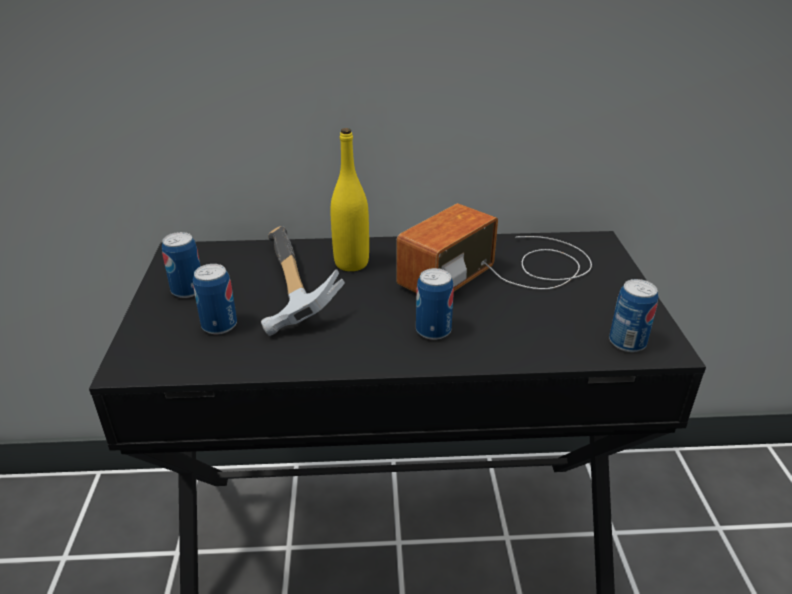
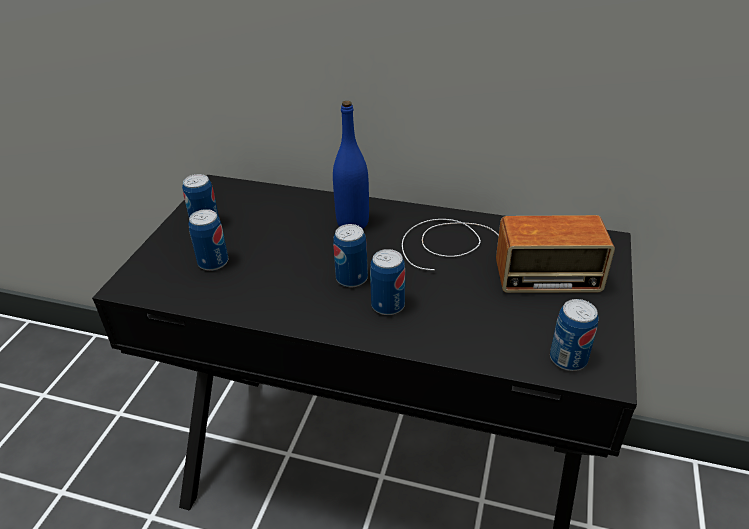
camera: 20 degrees right, 5 degrees up
hammer [261,226,345,336] -> none
yellow bottle [331,128,369,271] -> blue bottle [333,101,369,229]
radio [396,203,592,293] -> radio turned 150 degrees counterclockwise [402,215,615,293]
none -> can [333,224,368,287]

